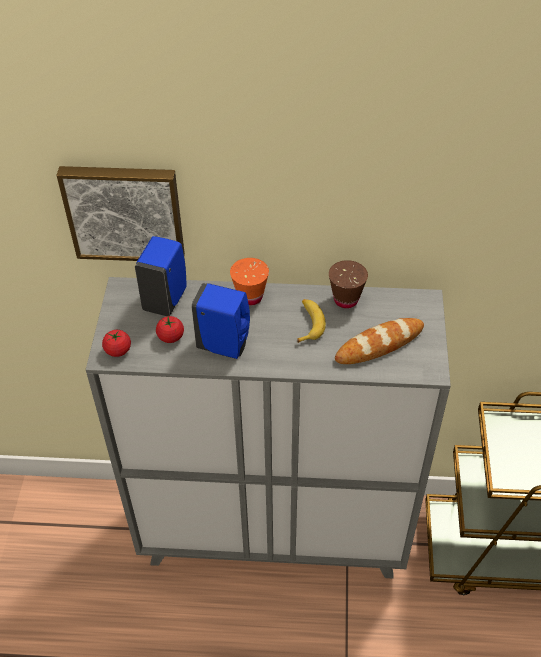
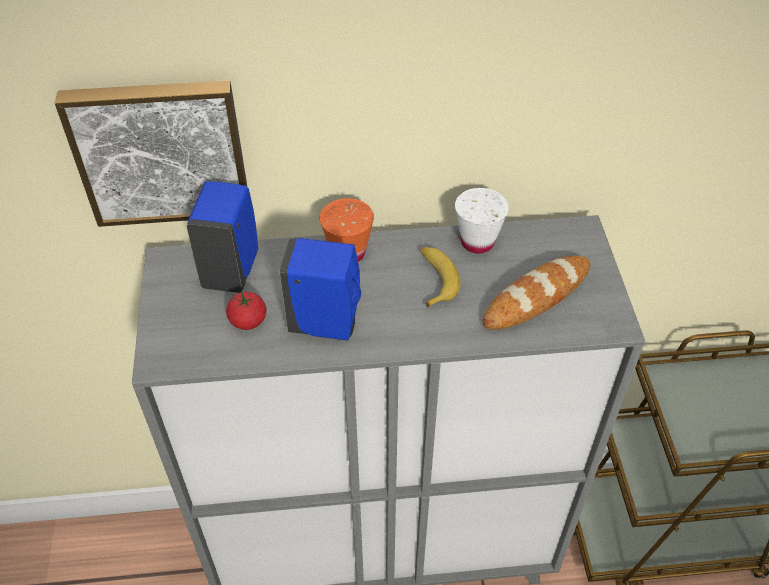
camera: 10 degrees left, 0 degrees up
tomato [102,330,131,357] -> none
brown cup [329,260,368,308] -> white cup [455,188,509,253]

